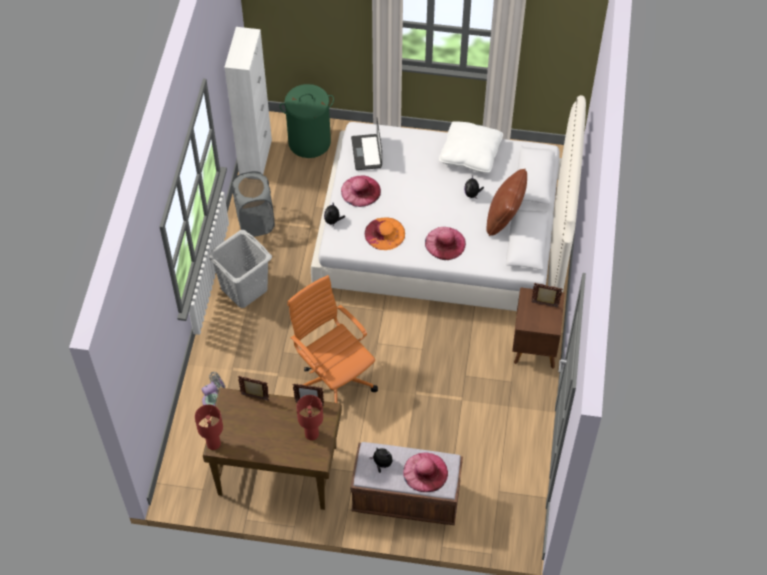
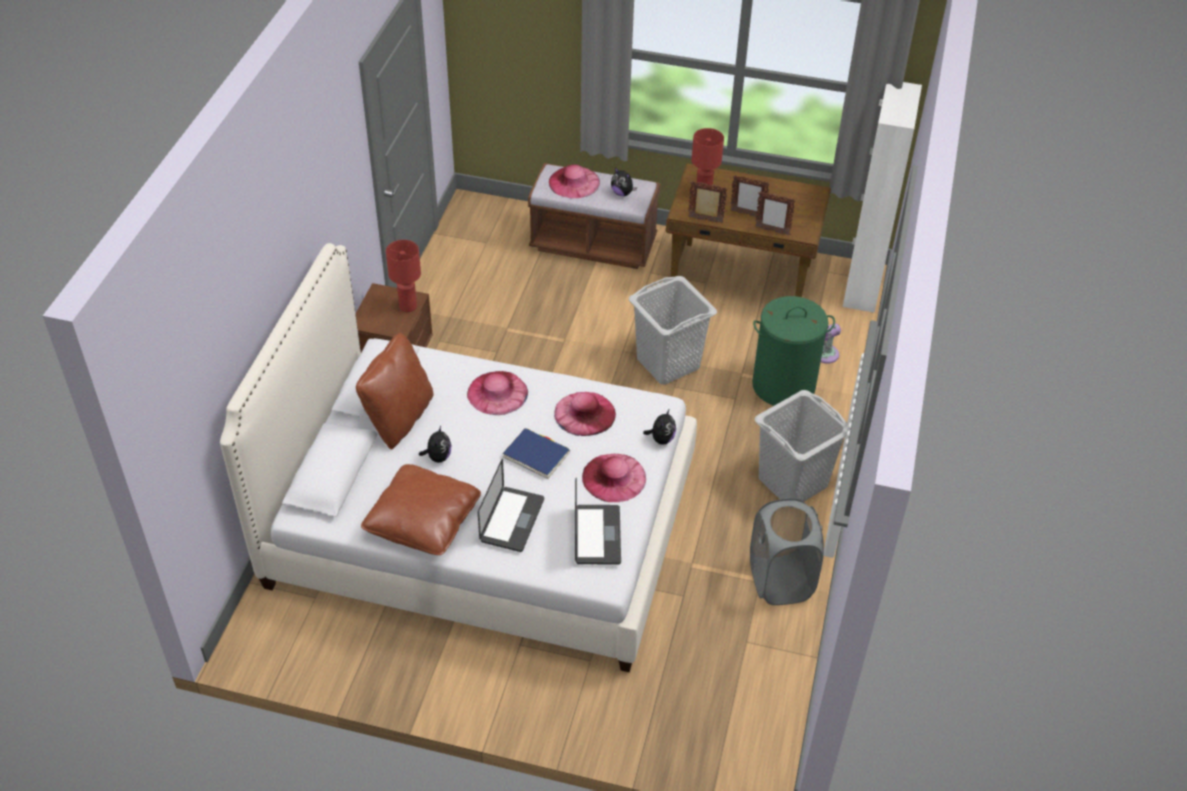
camera: 175 degrees left, 10 degrees down
red table lamp [195,405,223,450] -> red table lamp moved to [386,240,421,312]
white cabinet [224,27,272,175] -> white cabinet moved to [843,82,922,313]
green laundry basket [280,84,334,158] -> green laundry basket moved to [752,296,835,406]
orange office chair [287,275,378,418] -> grey laundry basket [629,276,717,384]
orange hat [365,217,405,250] -> pink hat [554,392,616,436]
white pillow [439,121,503,173] -> brown pillow [361,464,481,555]
picture frame [531,283,563,307] -> picture frame moved to [730,175,770,217]
none -> laptop [478,459,544,552]
none -> blue book [503,428,570,479]

